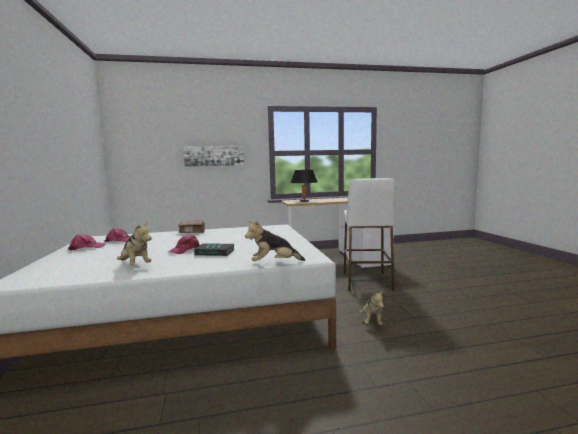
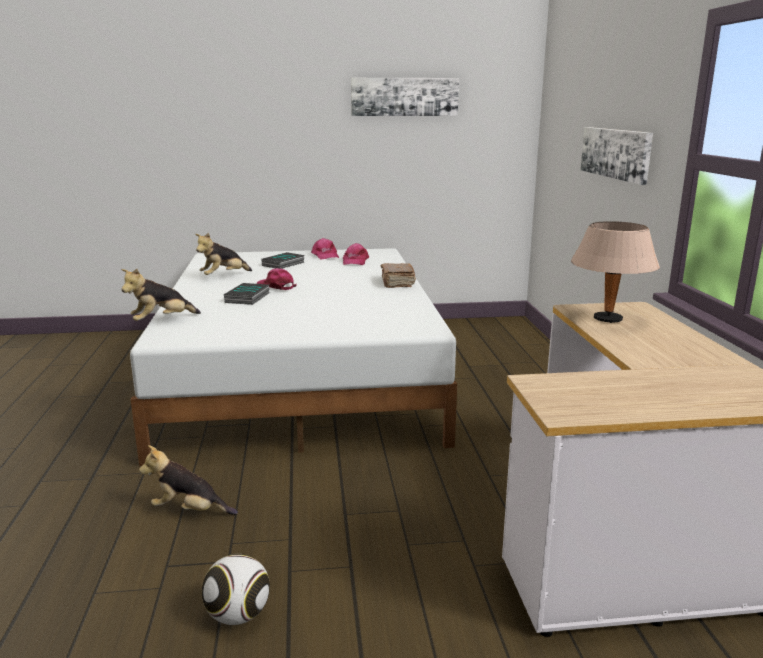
camera: 95 degrees right, 10 degrees up
plush toy [245,220,305,261] -> plush toy turned 120 degrees counterclockwise [121,269,201,321]
black table lamp [290,170,318,202] -> beige table lamp [571,221,660,323]
white stool [344,178,395,291] -> none
none -> football [202,554,270,625]
none -> book [261,252,305,269]
none -> picture [351,78,459,116]

